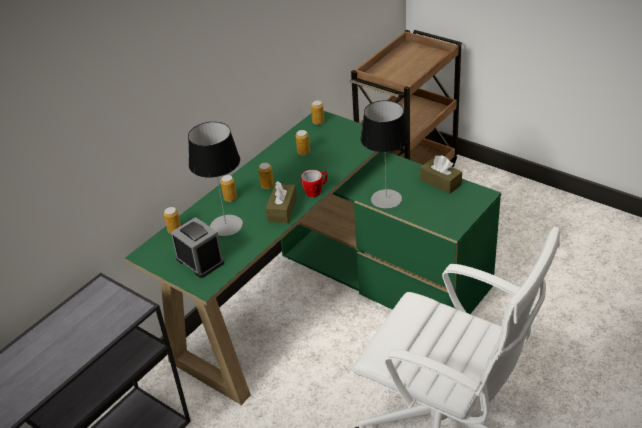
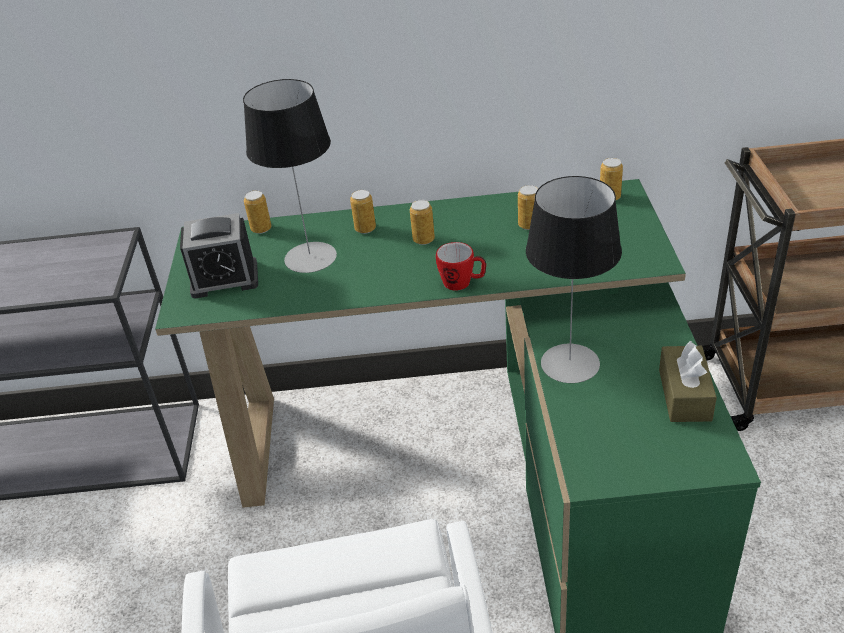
camera: 50 degrees right, 0 degrees up
alarm clock [171,217,224,278] -> alarm clock turned 75 degrees clockwise [180,213,258,298]
brown tissue box [266,181,297,223] -> none

